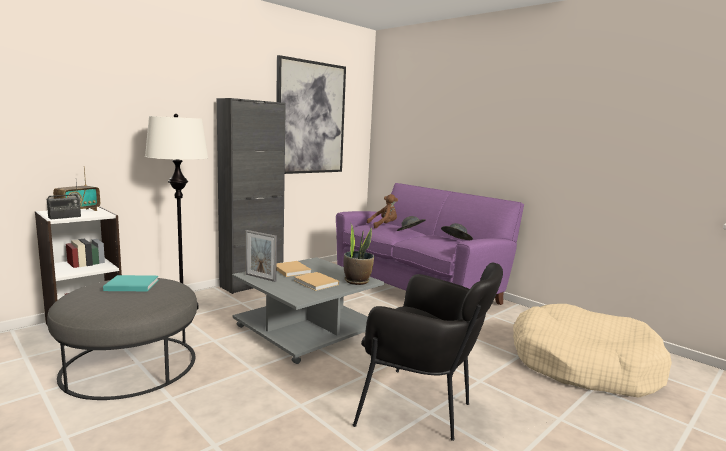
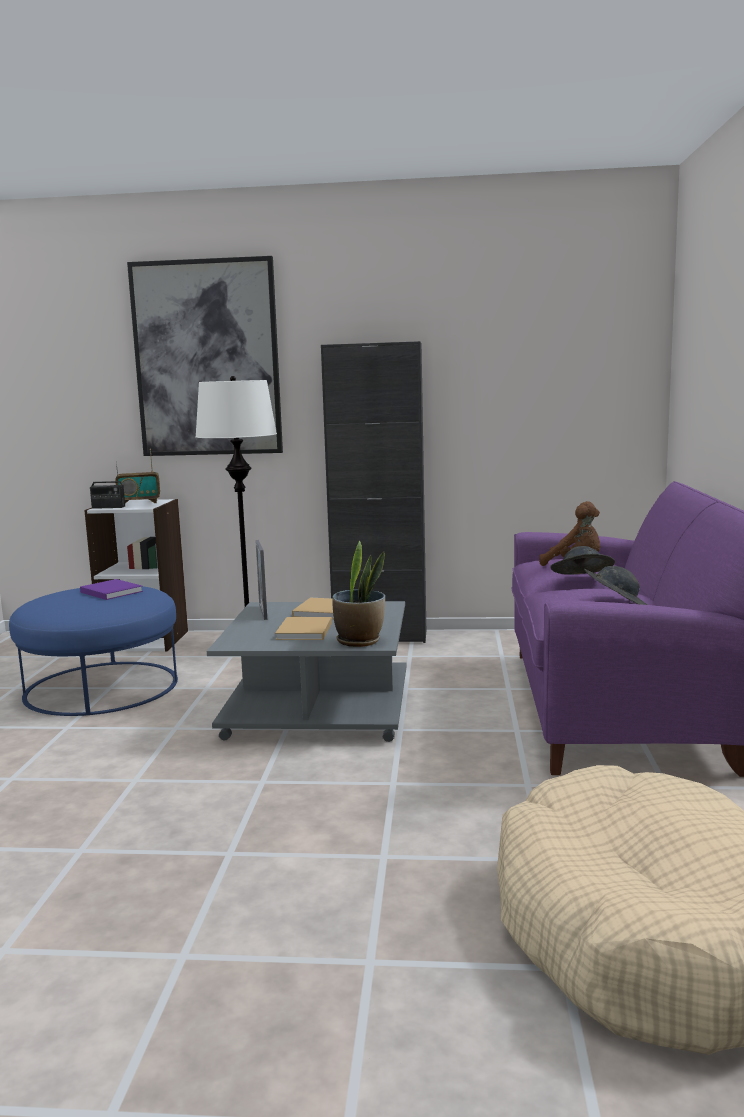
camera: 50 degrees right, 0 degrees up
grey ottoman [47,278,197,400] -> blue ottoman [9,586,178,716]
turquoise book [103,275,158,291] -> purple book [80,579,143,600]
picture [276,55,346,174] -> picture moved to [127,256,283,456]
black armchair [353,263,503,441] -> none

